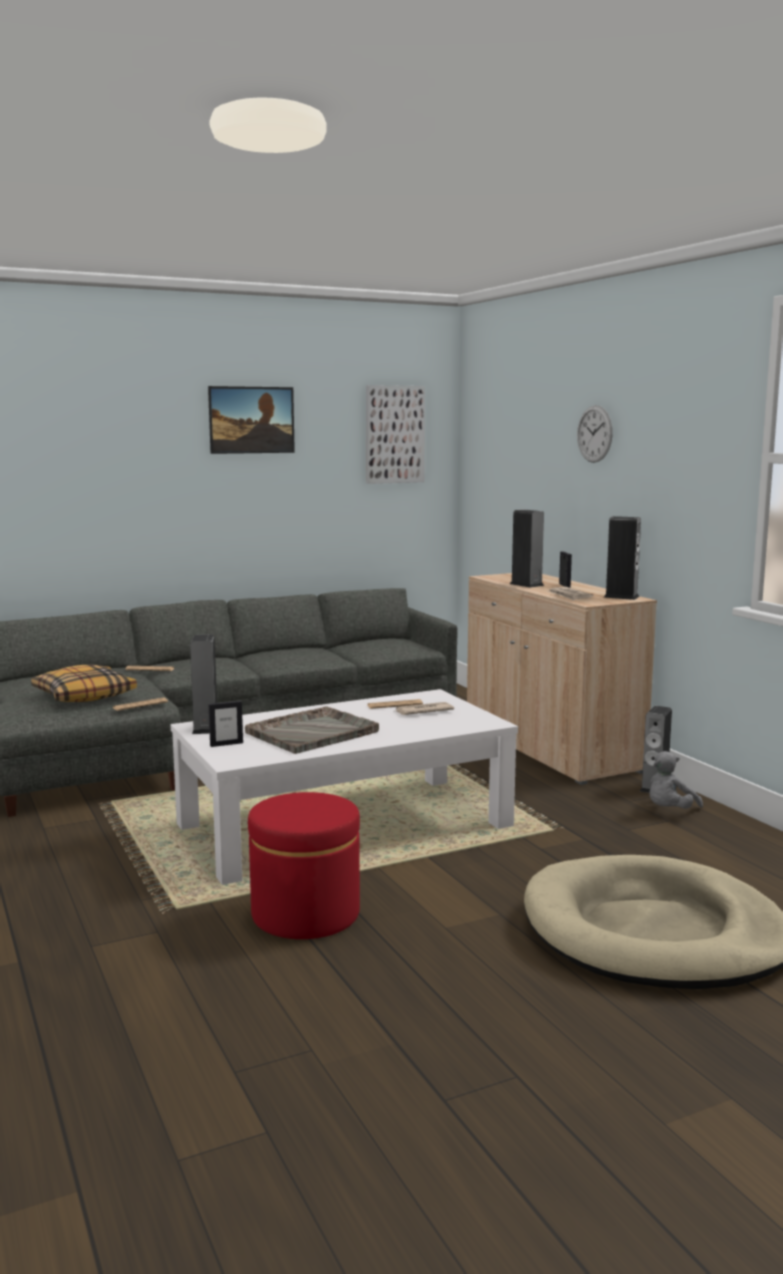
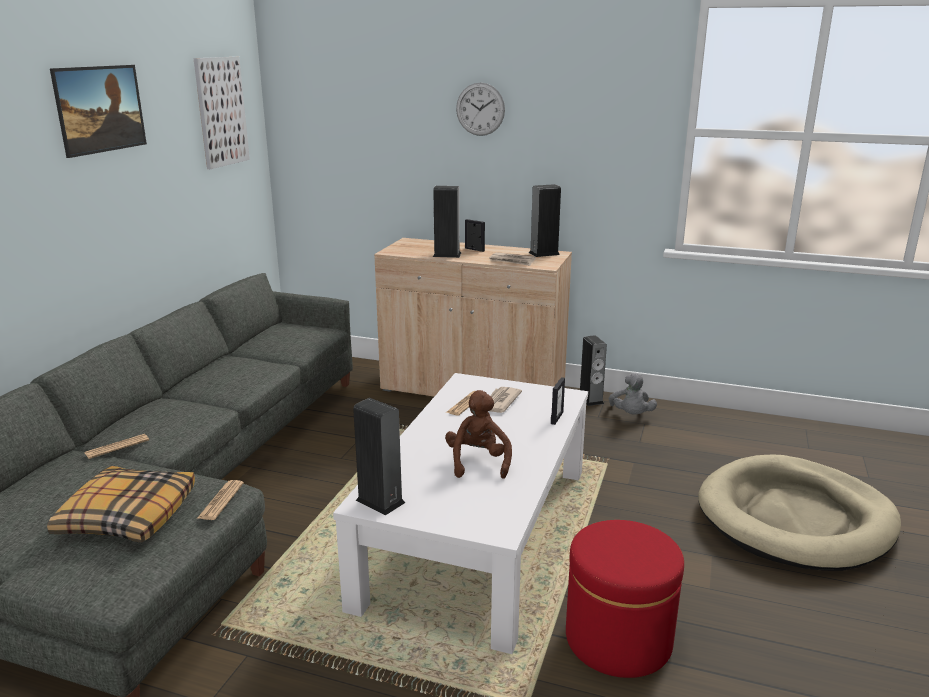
camera: 45 degrees left, 10 degrees up
picture frame [209,701,243,747] -> picture frame moved to [551,377,565,425]
grey tray [245,706,379,754] -> brown plush toy [445,390,512,479]

